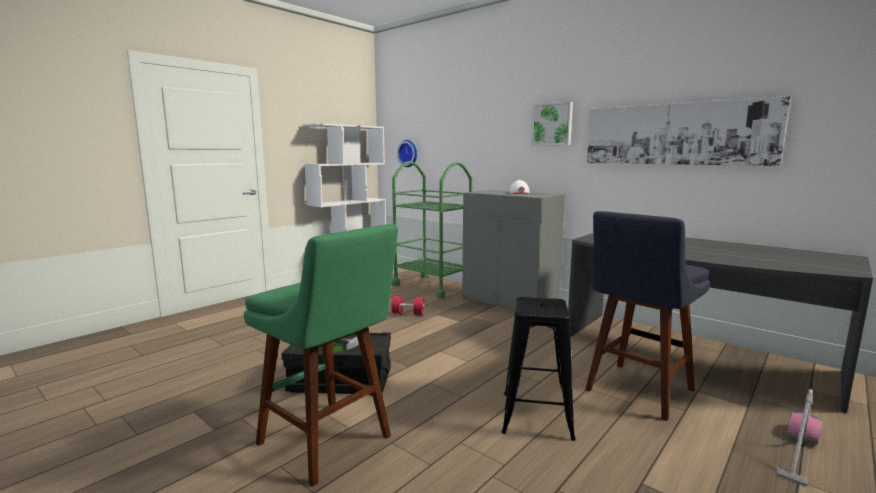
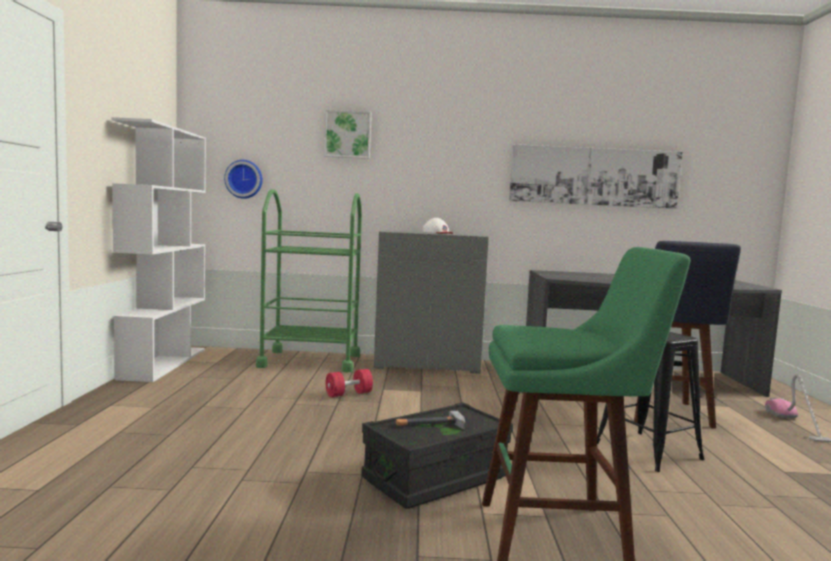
camera: 40 degrees left, 5 degrees down
picture [532,102,573,145] -> picture moved to [324,110,371,159]

